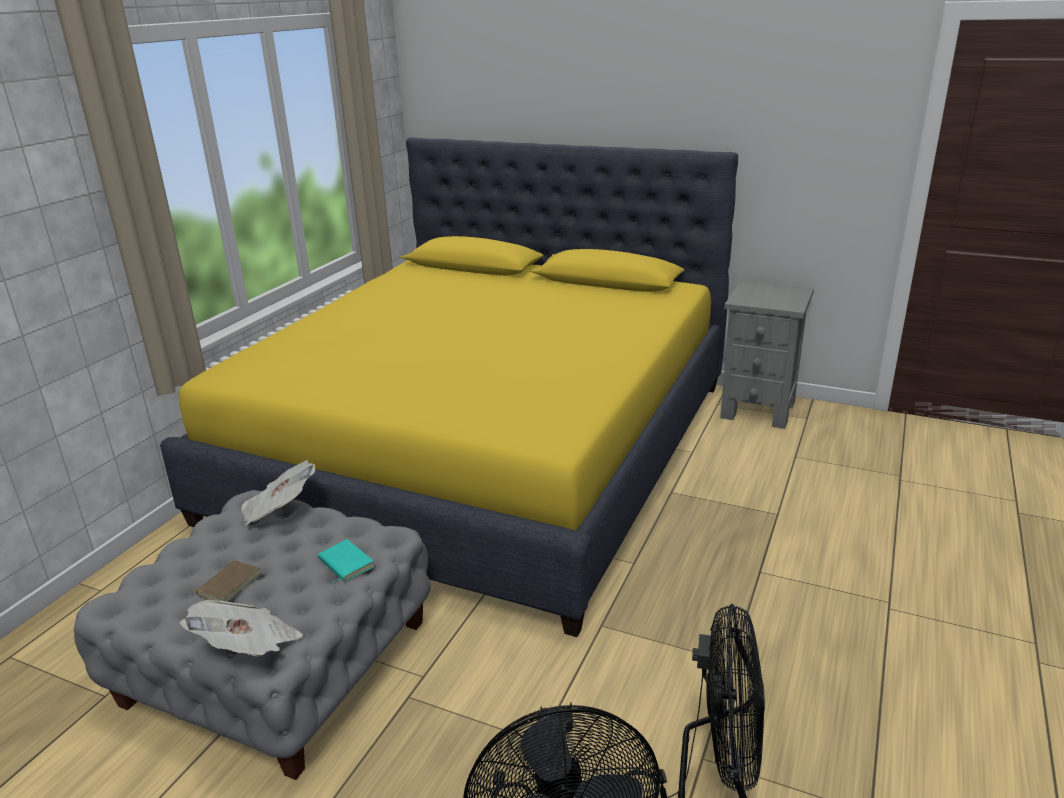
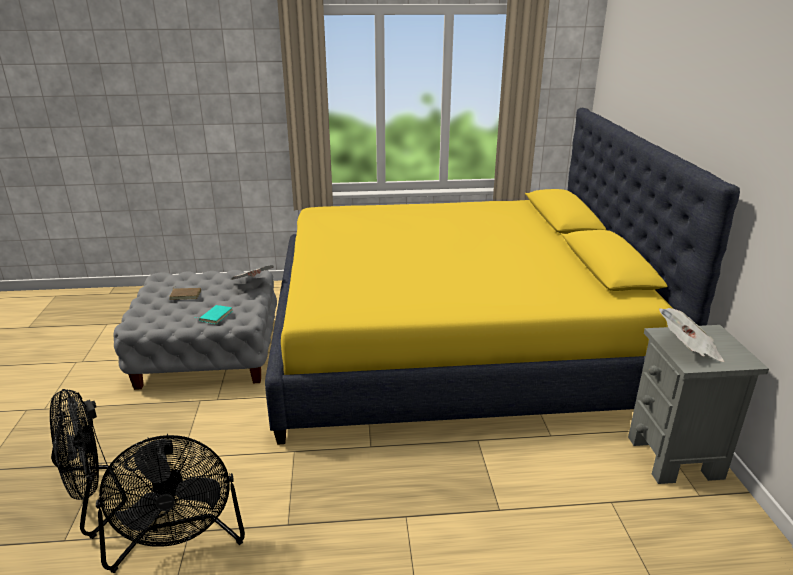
camera: 60 degrees right, 0 degrees up
newspaper [179,600,303,656] -> newspaper moved to [659,308,724,362]

